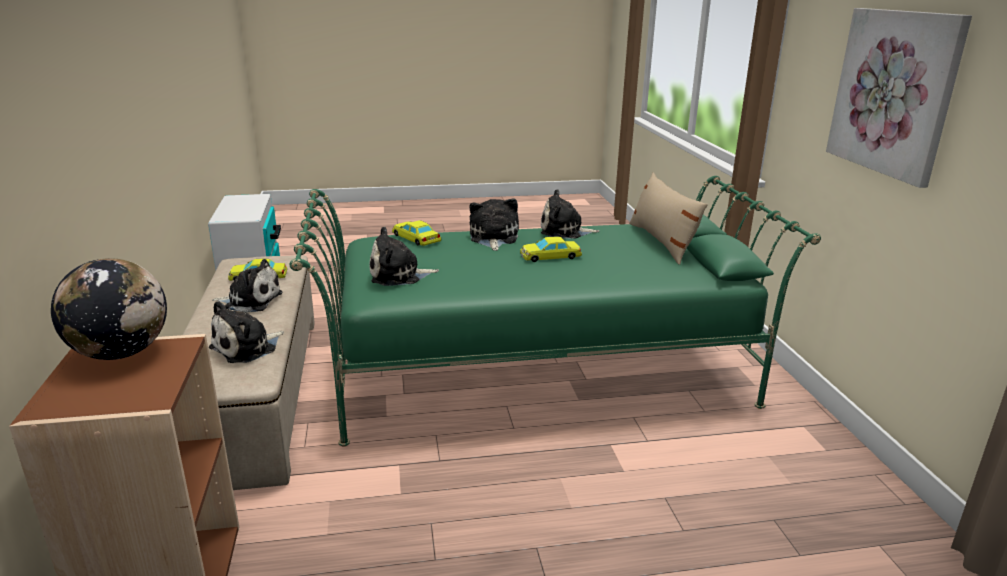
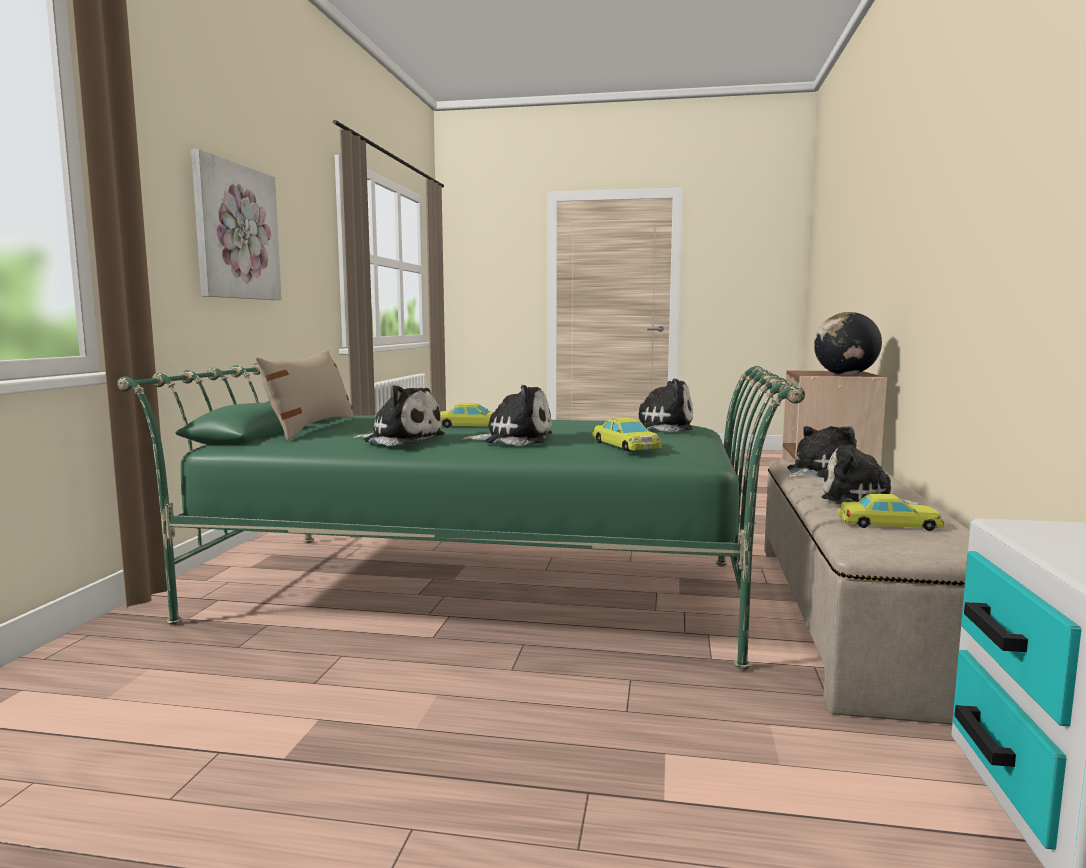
camera: 160 degrees left, 15 degrees down
plush toy [469,198,519,251] -> plush toy turned 105 degrees counterclockwise [461,385,552,446]

